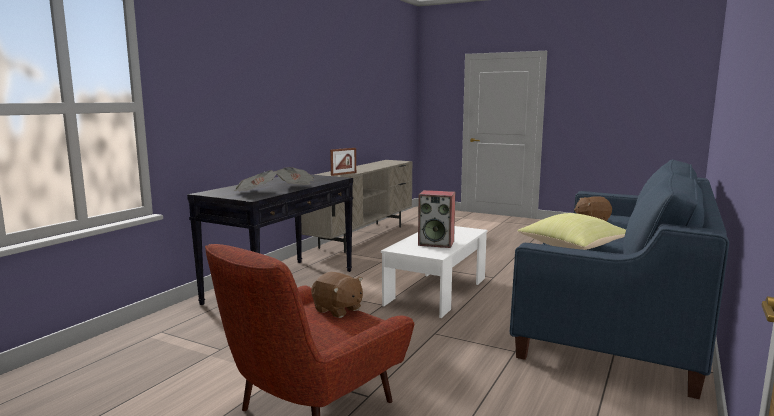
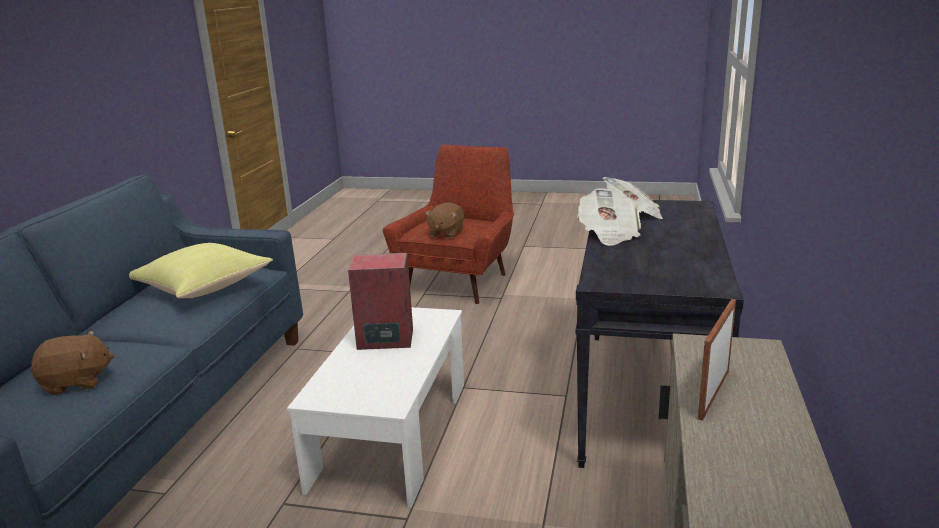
camera: 165 degrees right, 10 degrees up
brown plush toy [311,272,363,318] -> brown plush toy turned 90 degrees counterclockwise [425,202,464,238]

